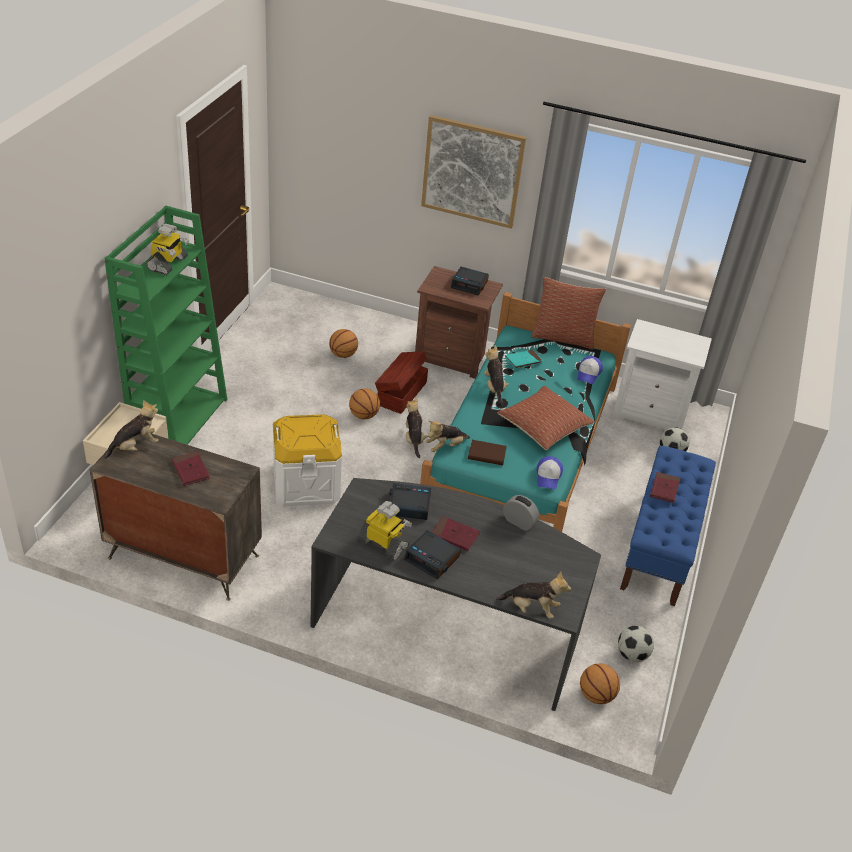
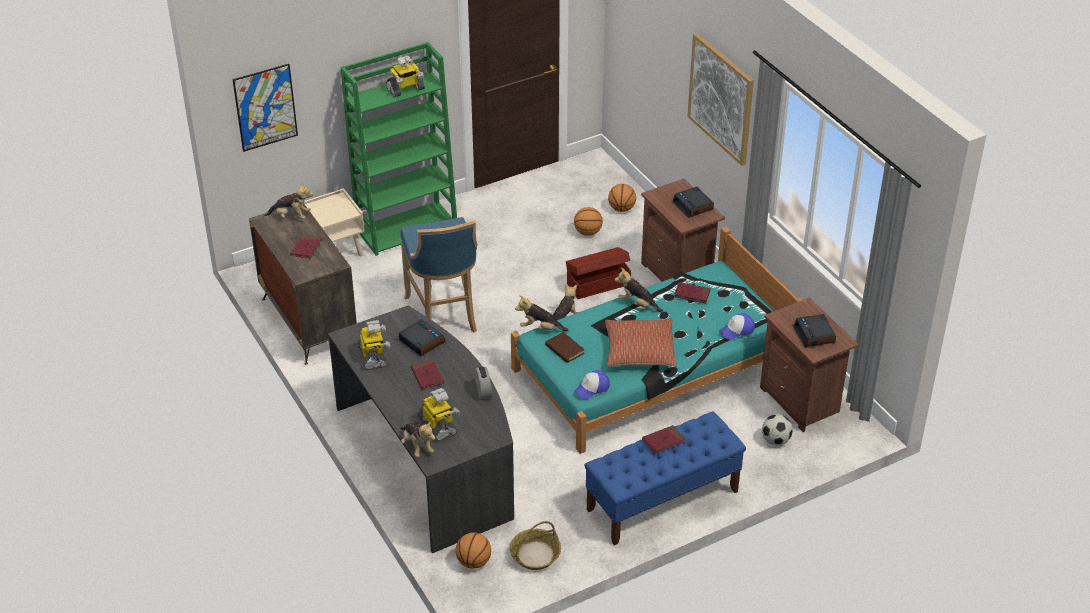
camera: 45 degrees right, 0 degrees up
white storage box [273,414,342,506] -> blue stool [400,217,478,333]
basketball [349,388,380,419] -> basketball moved to [608,184,636,212]
alarm clock [404,530,461,579] -> alarm clock moved to [794,314,836,347]
plush toy [484,345,509,406] -> plush toy turned 90 degrees counterclockwise [615,267,664,313]
turquoise book [505,350,543,369] -> red book [674,282,711,303]
pillow [531,277,606,350] -> none
white nightstand [612,319,712,430] -> brown nightstand [760,298,859,432]
football [618,626,654,662] -> basket [510,521,561,570]
none -> picture [232,64,298,152]
none -> toy robot [418,388,460,441]

